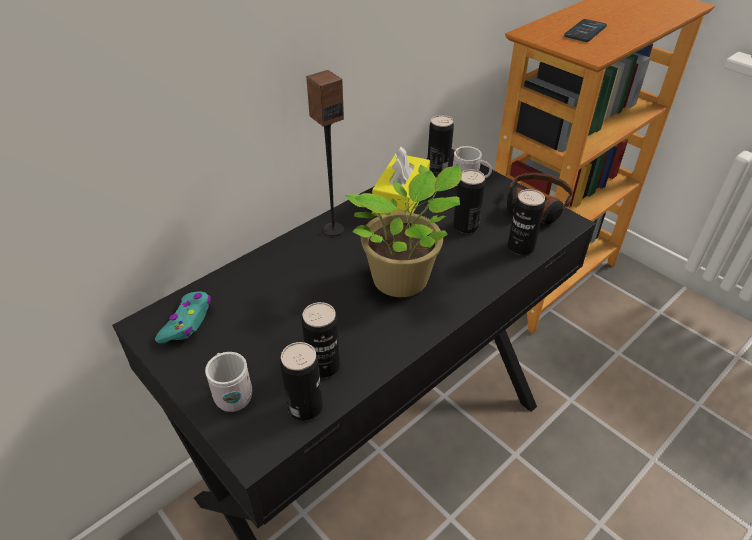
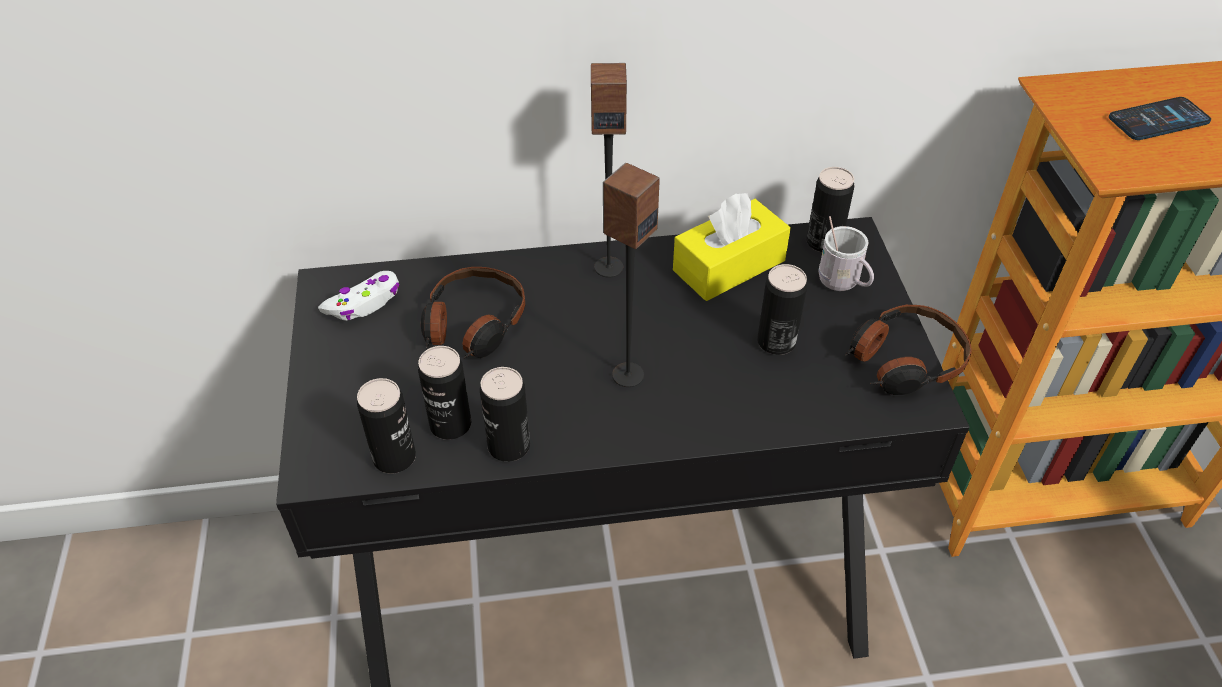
camera: 35 degrees right, 5 degrees up
turquoise game controller [155,292,211,343] -> white game controller [318,271,399,321]
white mug [205,352,252,412] -> none
potted plant [345,165,462,297] -> speaker [603,163,660,387]
can [508,189,545,255] -> can moved to [480,367,530,462]
none -> headphones [421,267,525,359]

